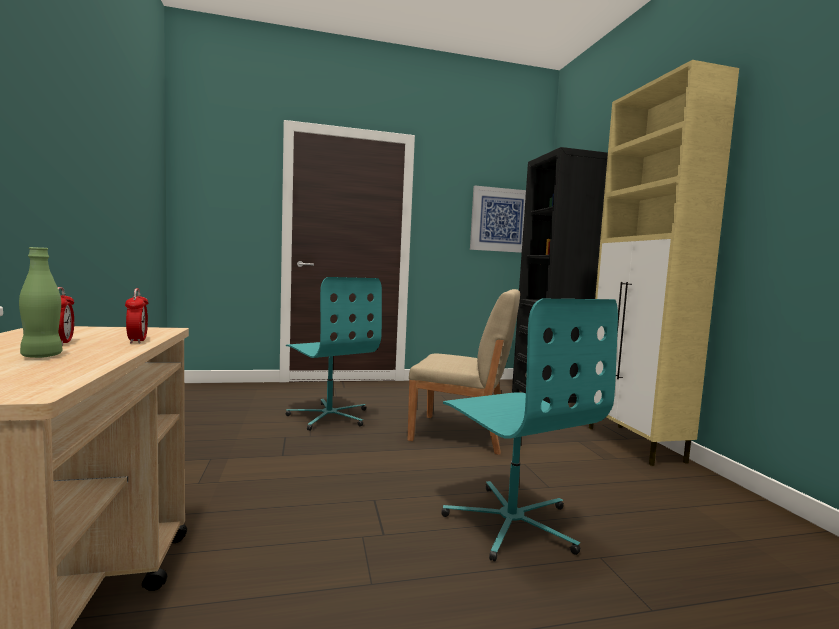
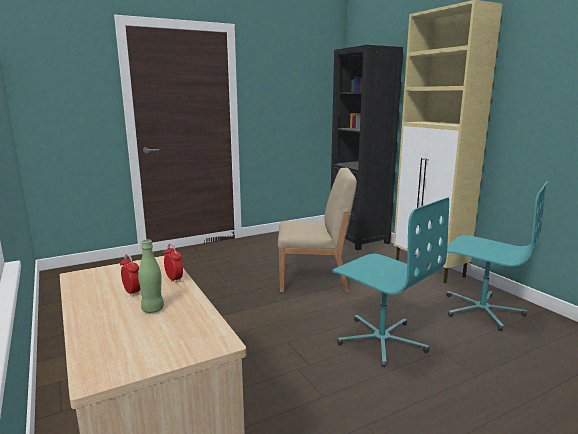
camera: 15 degrees left, 10 degrees up
turquoise office chair [285,277,382,431] -> turquoise office chair moved to [446,181,548,331]
picture [470,186,526,253] -> none

